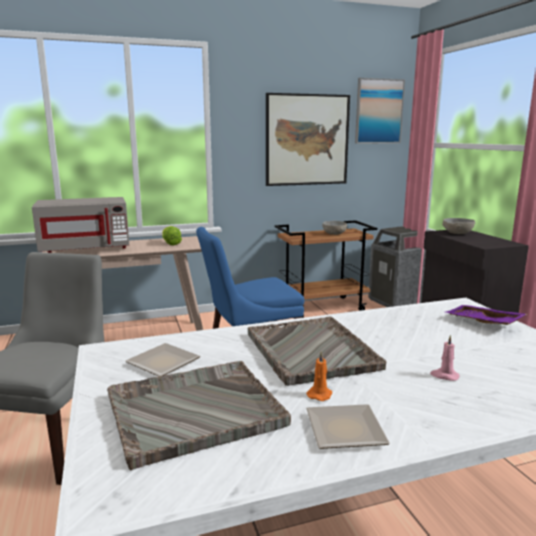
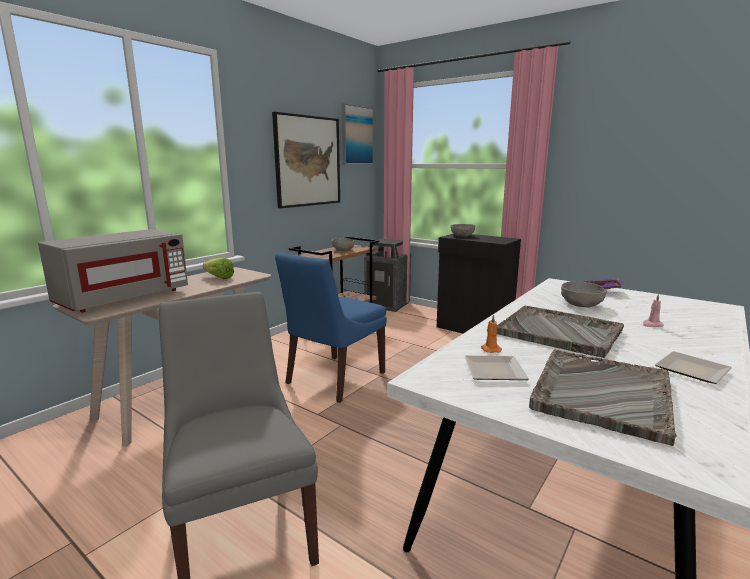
camera: 35 degrees left, 0 degrees up
orange candle [307,351,332,401] -> orange candle moved to [481,314,502,353]
none -> grey bowl [561,282,607,307]

